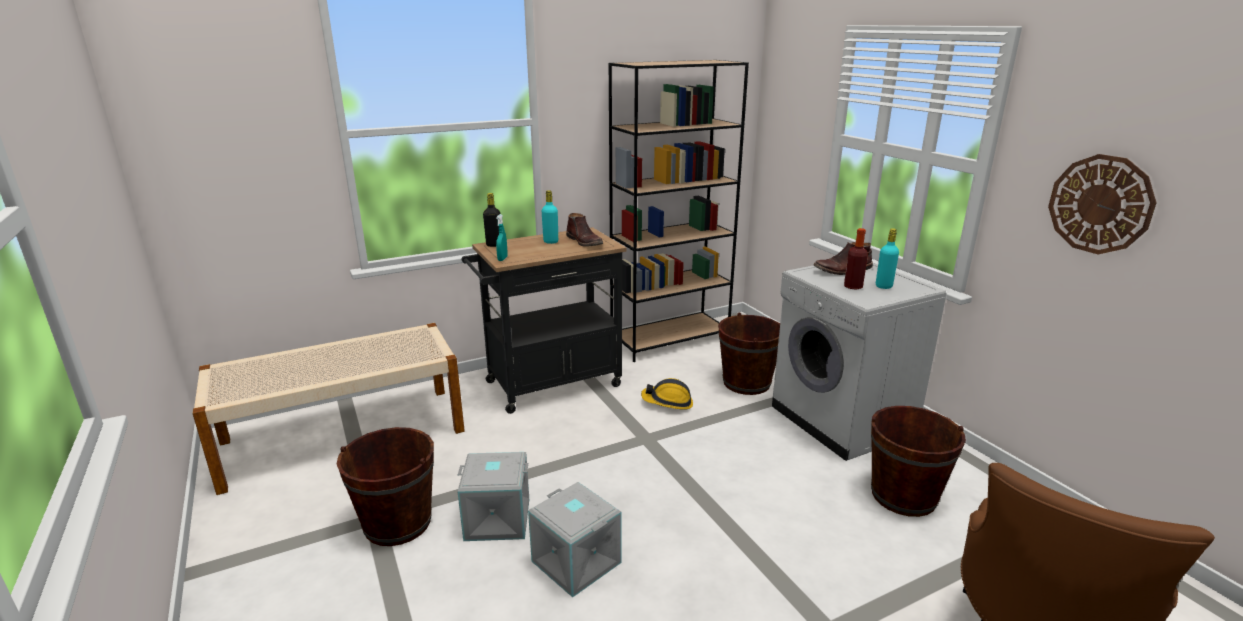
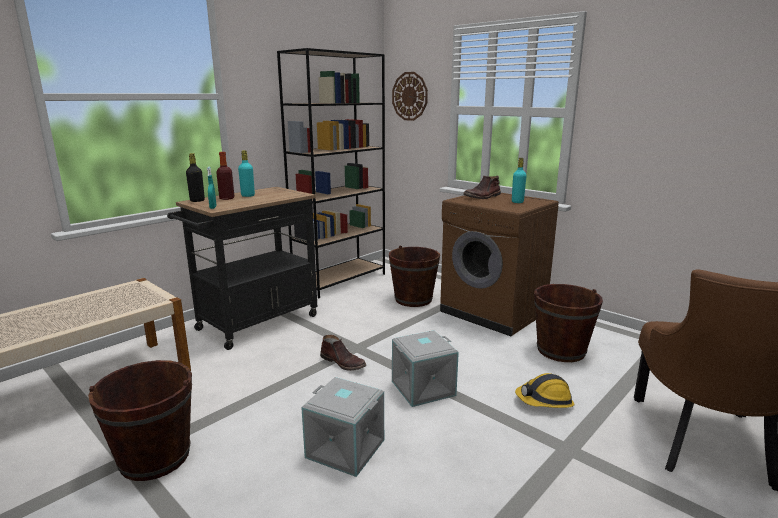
camera: 20 degrees left, 5 degrees down
grey storage box [457,452,529,541] -> grey storage box moved to [392,330,459,407]
brown boot [566,213,603,247] -> brown boot moved to [320,335,366,371]
hard hat [641,378,693,410] -> hard hat moved to [515,373,574,408]
white washing machine [772,263,946,461] -> brown washing machine [440,193,559,336]
bottle [844,228,868,290] -> bottle moved to [216,152,235,200]
wall clock [1048,154,1156,255] -> wall clock moved to [392,72,428,121]

